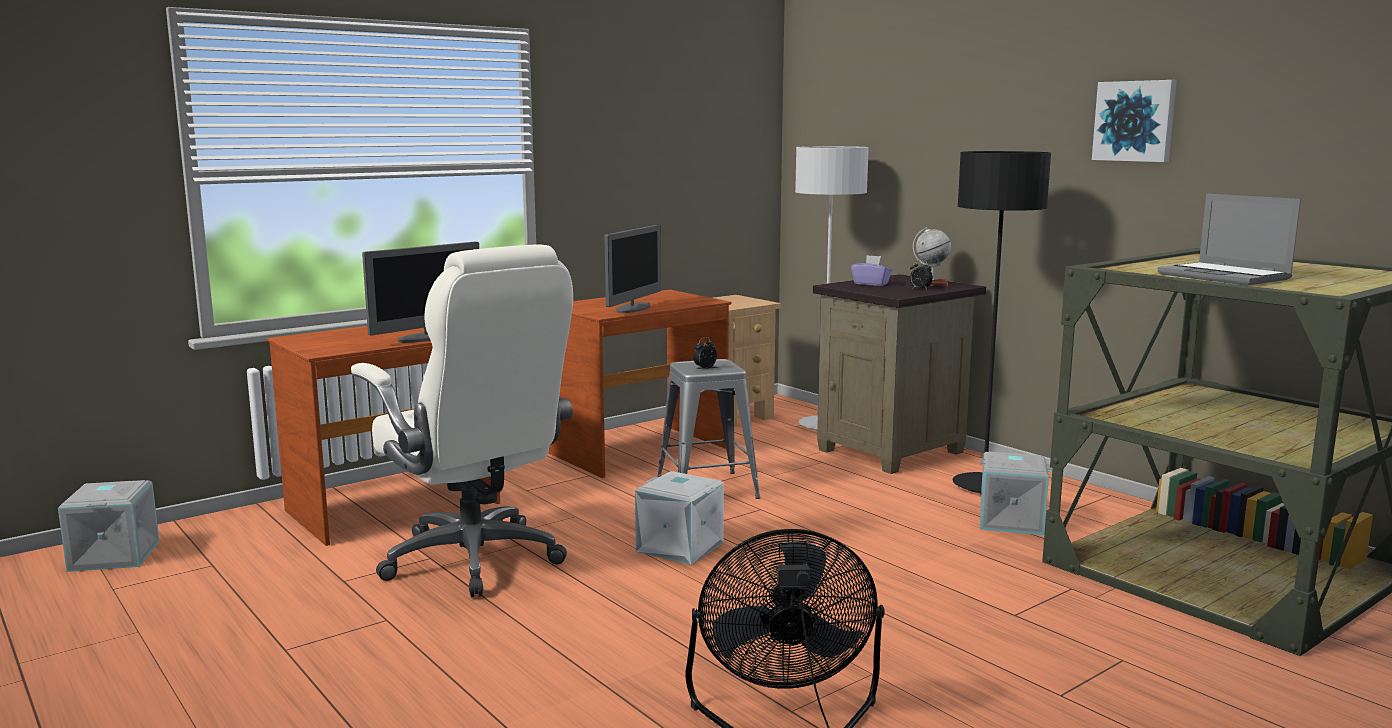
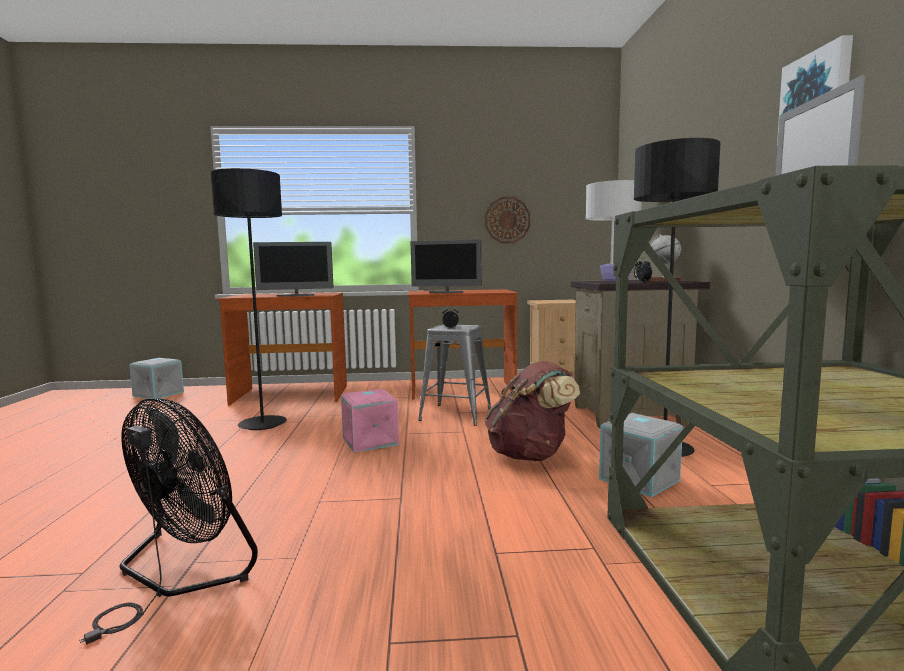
camera: 35 degrees right, 5 degrees down
white office chair [351,244,573,597] -> black floor lamp [211,168,287,430]
monitor [604,225,661,313] -> monitor turned 45 degrees clockwise [410,239,482,293]
white storage box [635,471,724,565] -> pink storage box [341,389,399,452]
none -> wall clock [485,197,530,243]
none -> brown backpack [485,361,580,461]

